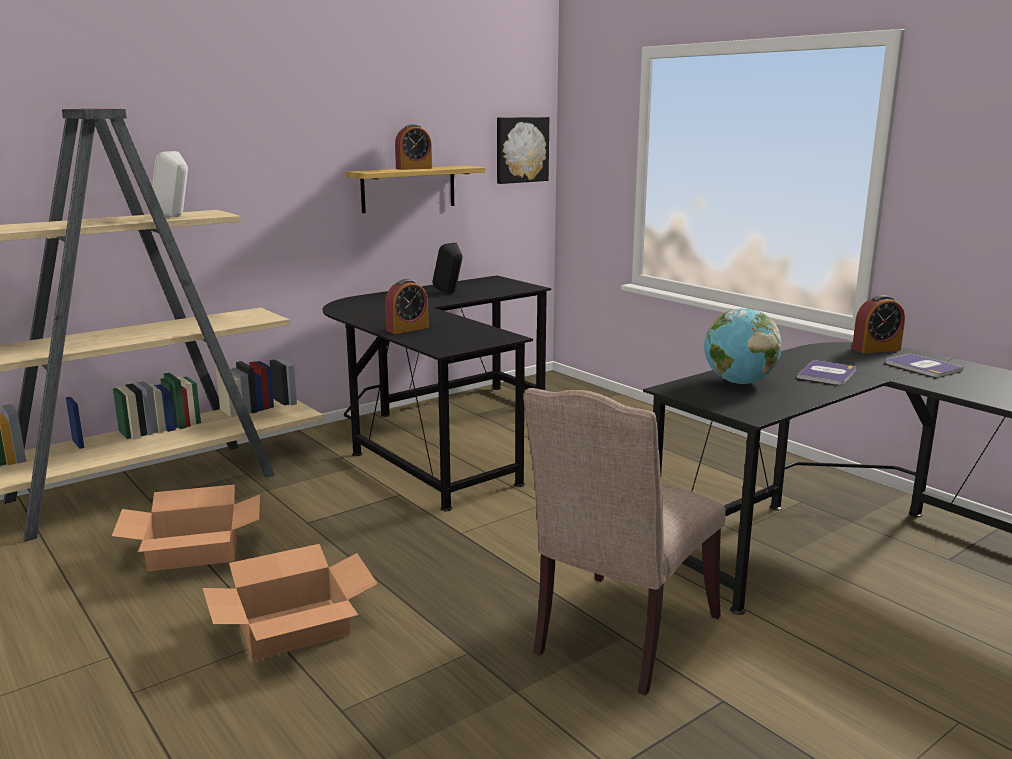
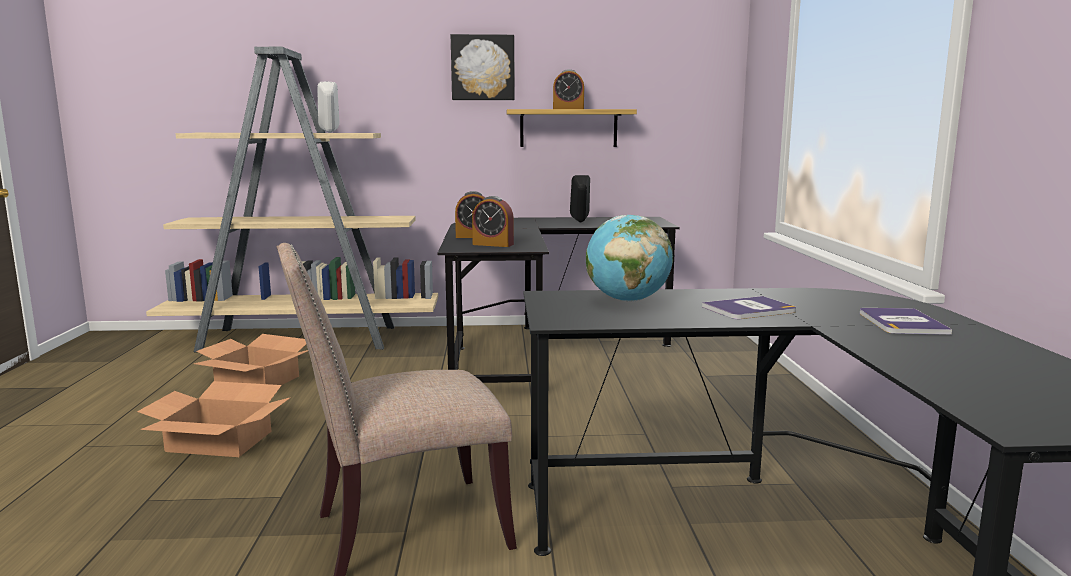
camera: 35 degrees right, 5 degrees down
picture [497,117,549,184] -> picture moved to [451,34,515,100]
alarm clock [852,295,905,353] -> alarm clock moved to [472,196,514,247]

